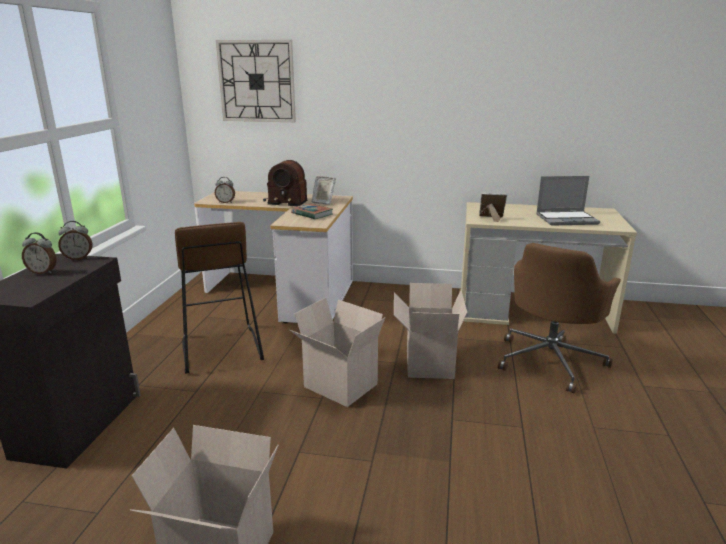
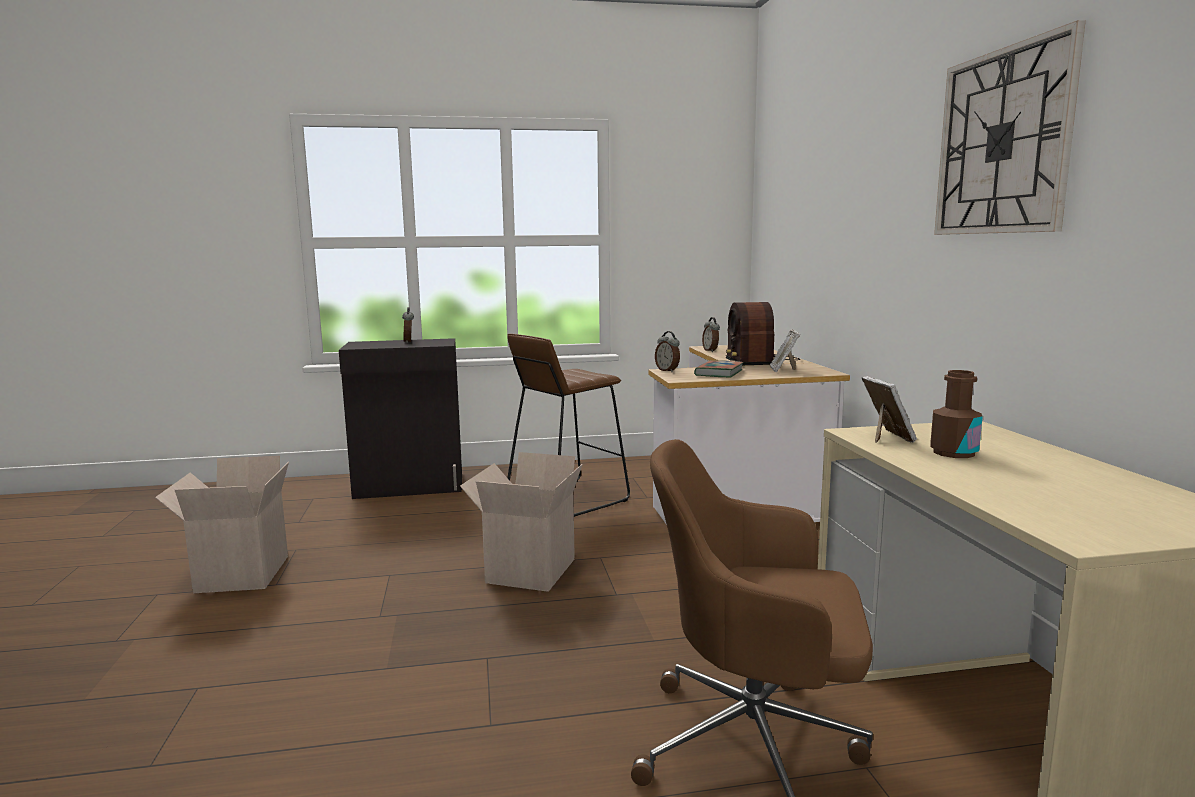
camera: 70 degrees right, 10 degrees down
alarm clock [58,221,92,260] -> alarm clock moved to [655,331,680,372]
wall clock [216,40,296,122] -> wall clock moved to [934,20,1086,235]
cardboard box [394,283,468,379] -> none
laptop [536,176,600,226] -> none
none -> brown bottle [930,370,983,458]

